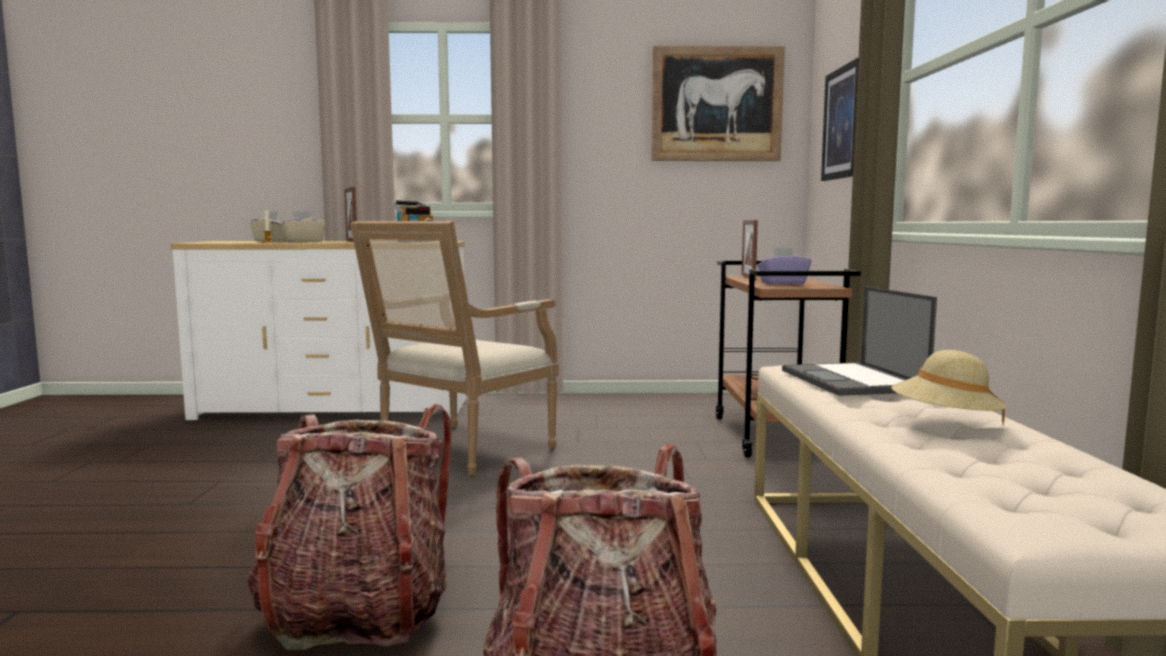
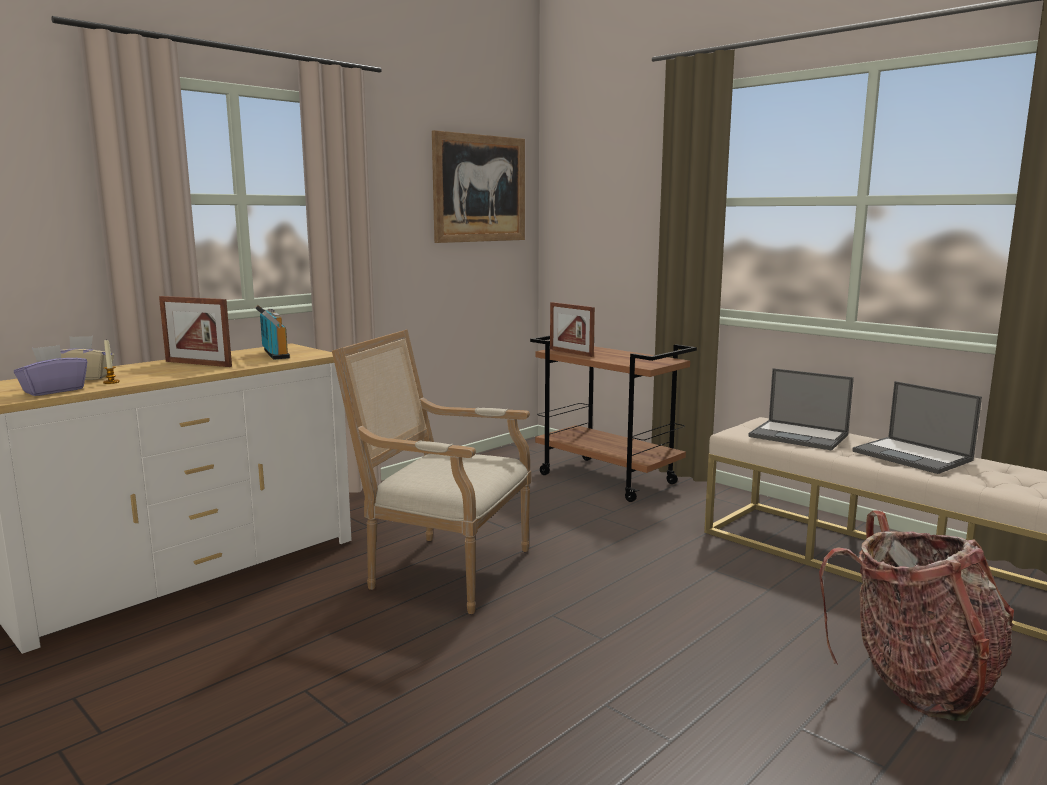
camera: 45 degrees left, 5 degrees up
backpack [247,404,452,650] -> none
beige tissue box [280,211,326,242] -> none
armchair [350,221,559,476] -> armchair turned 120 degrees clockwise [332,329,531,615]
purple tissue box [758,247,811,284] -> purple tissue box moved to [14,345,87,396]
picture [821,57,859,181] -> none
beige hat [891,350,1006,425] -> laptop [852,381,982,474]

